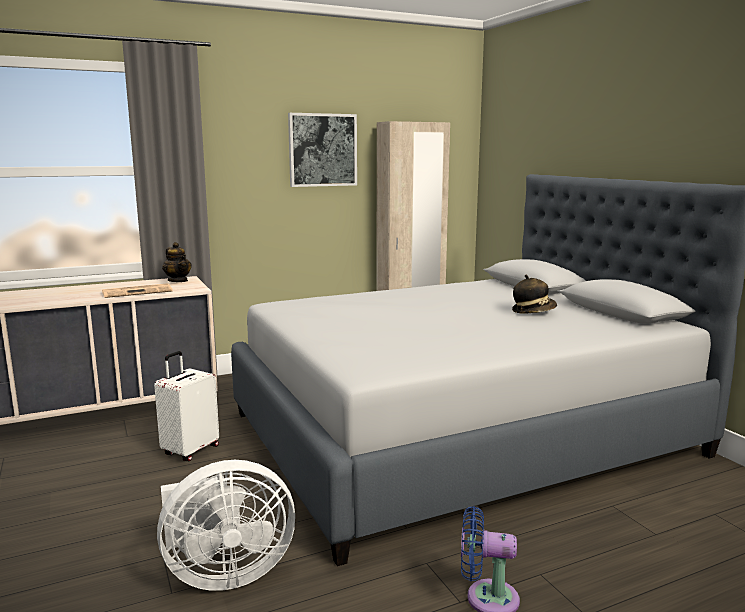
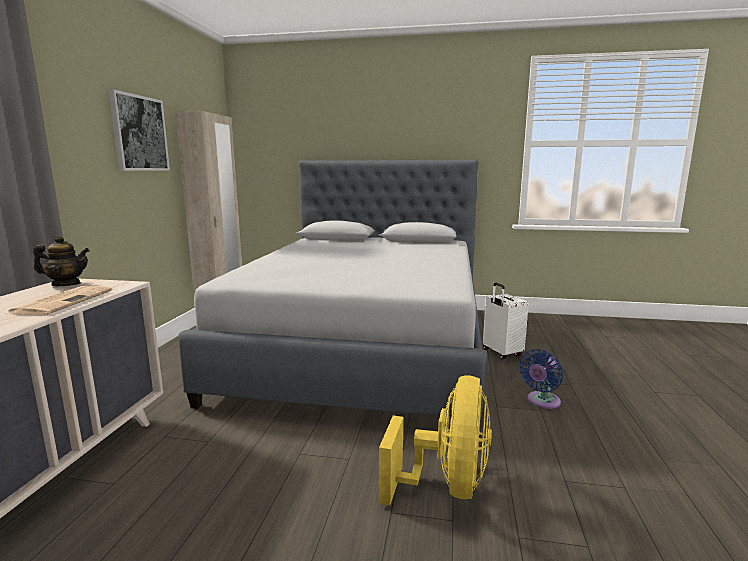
camera: 55 degrees left, 0 degrees up
white suitcase [154,351,219,461] -> white suitcase moved to [483,283,529,359]
white fan [157,460,295,591] -> yellow fan [379,375,492,506]
hat [512,274,557,314] -> none

